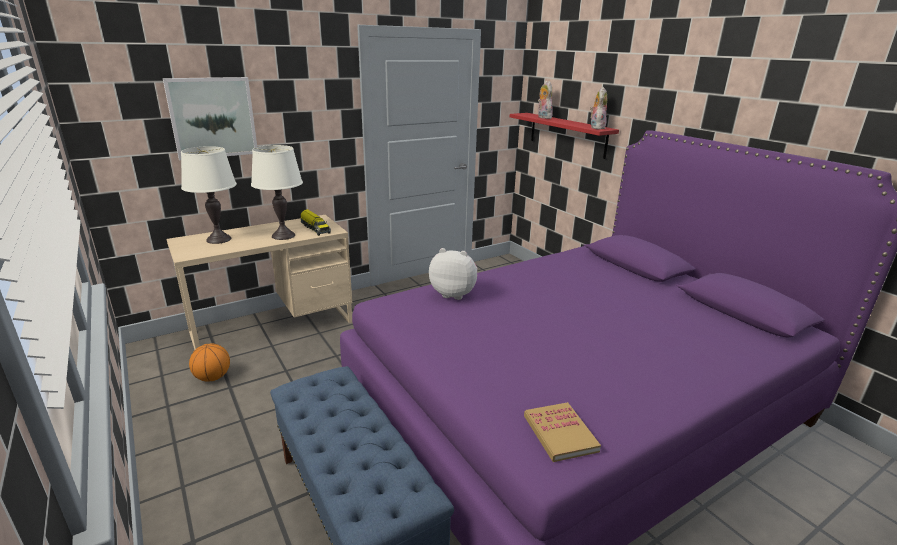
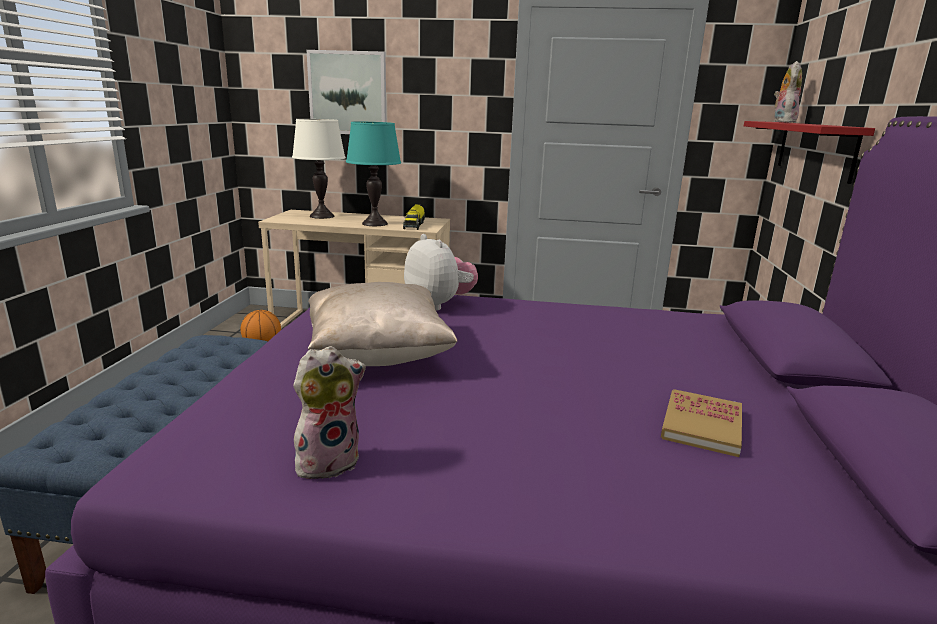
camera: 40 degrees right, 5 degrees down
white table lamp [251,145,303,240] -> turquoise table lamp [346,122,401,226]
book [524,402,601,462] -> book moved to [661,389,742,457]
plush toy [590,87,607,129] -> plush toy moved to [293,346,366,479]
none -> beige pillow [308,282,457,366]

